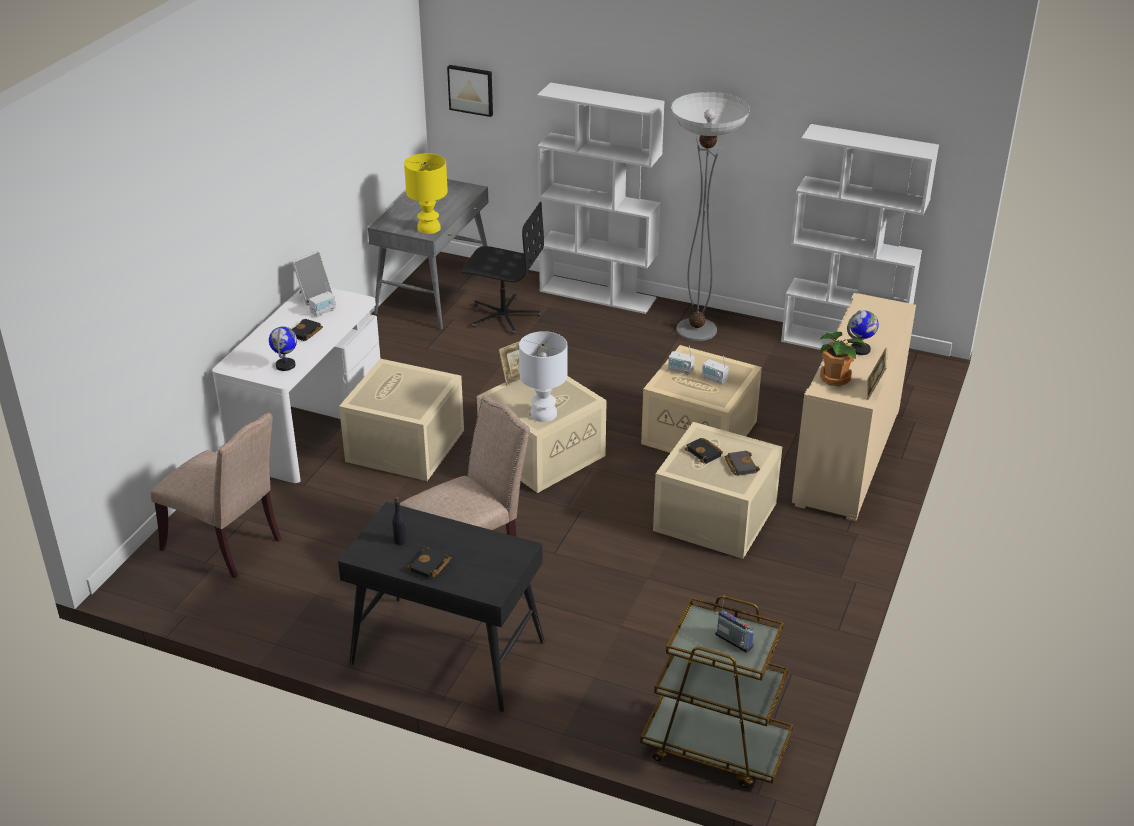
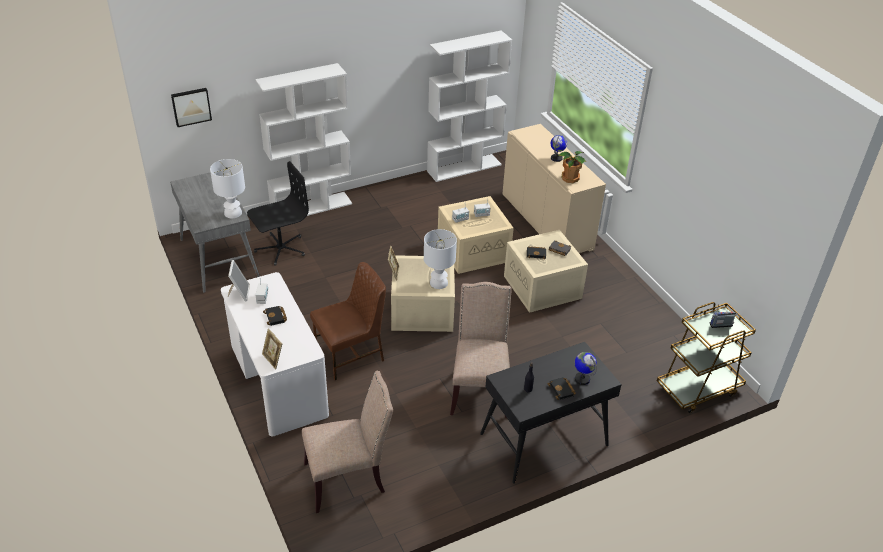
camera: 50 degrees left, 5 degrees up
globe [269,327,297,371] -> globe moved to [575,352,597,385]
beige storage box [339,359,464,481] -> brown chair [310,262,386,380]
yellow table lamp [404,153,448,234] -> white table lamp [210,159,245,218]
floor lamp [671,92,750,341] -> none
picture frame [867,347,887,400] -> picture frame moved to [262,328,282,370]

